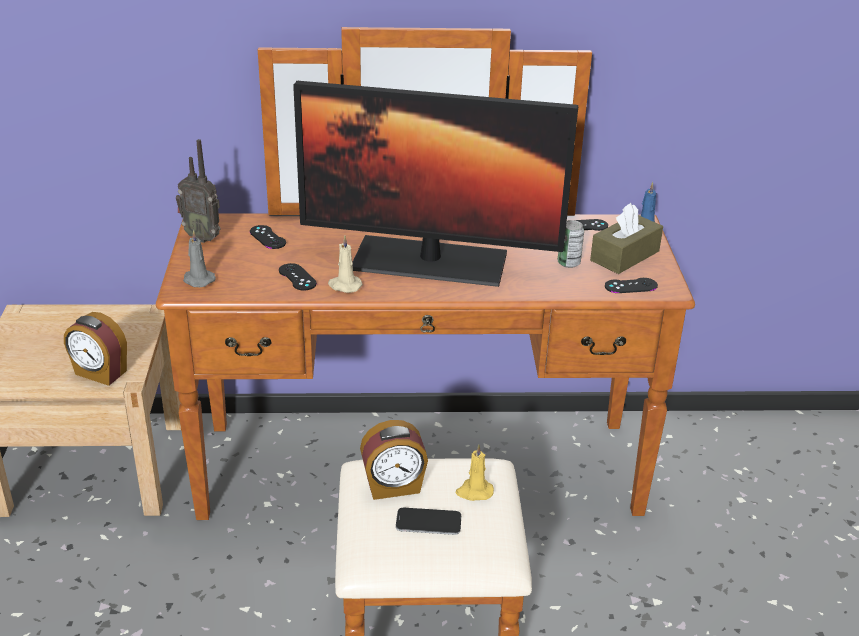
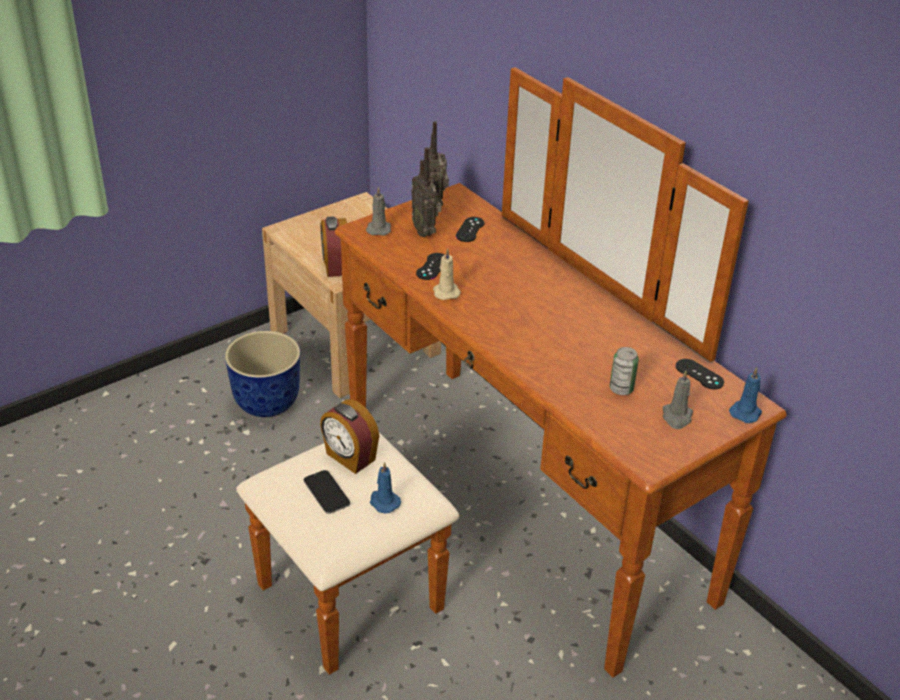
camera: 55 degrees right, 5 degrees up
monitor [293,81,578,287] -> none
yellow candle [456,444,494,501] -> blue candle [370,462,401,513]
brown tissue box [590,203,663,274] -> grey candle [663,370,693,429]
black game controller [605,278,658,293] -> none
none -> planter [225,331,300,417]
none -> radio [411,147,441,237]

